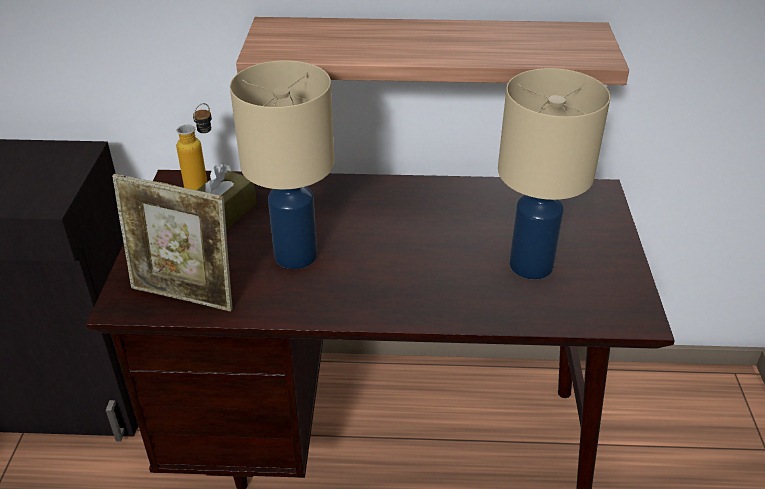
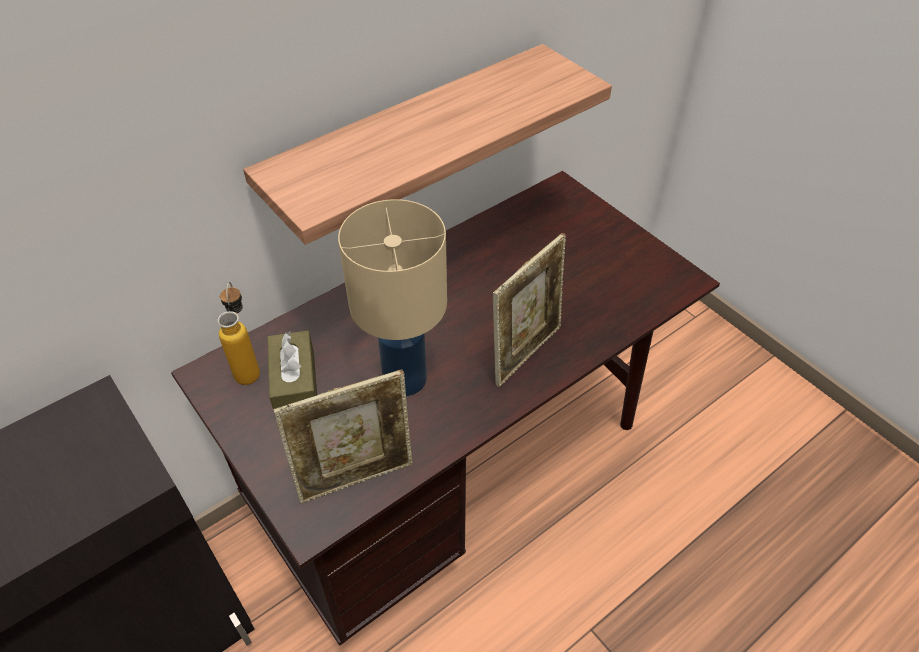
camera: 40 degrees left, 10 degrees up
beige table lamp [498,68,610,280] -> none
none -> picture frame [493,233,566,387]

